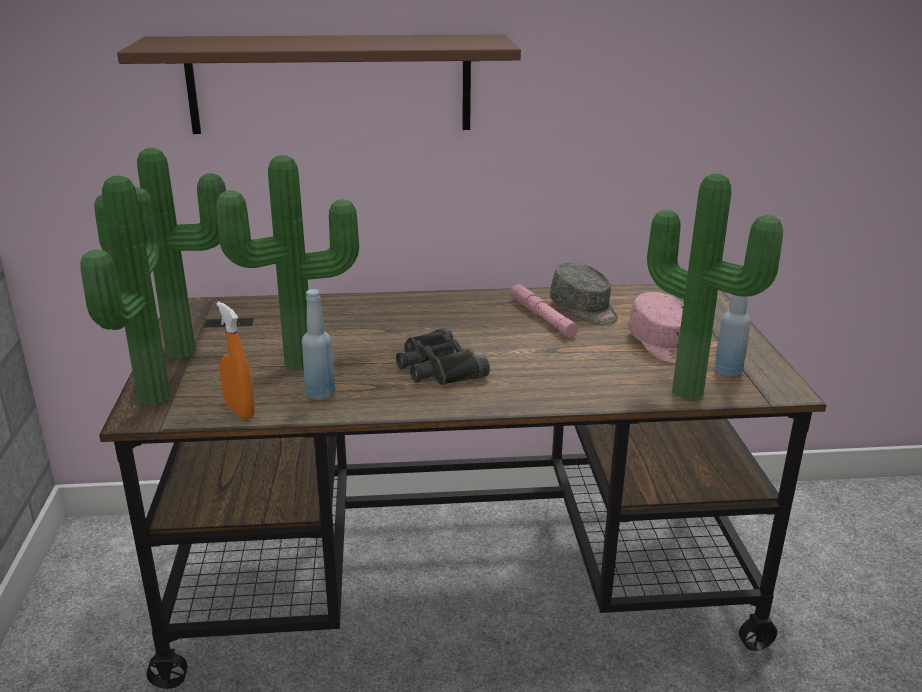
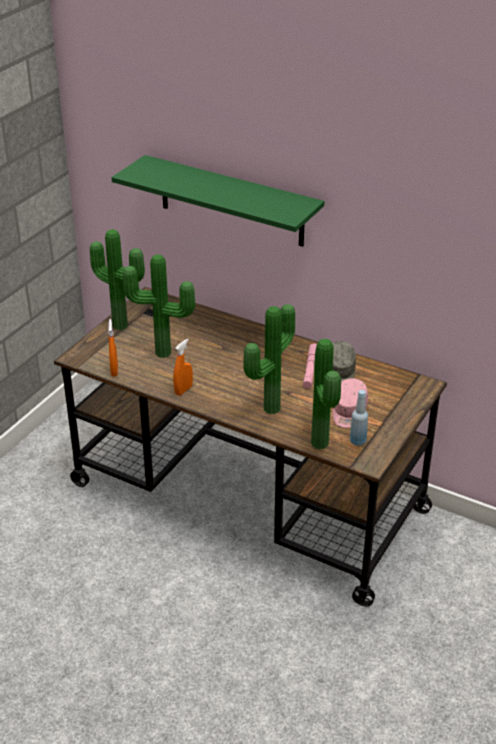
camera: 35 degrees right, 10 degrees up
potted plant [80,176,171,406] -> potted plant moved to [243,304,295,414]
brown shelf [117,34,521,134] -> green shelf [111,155,324,247]
blue bottle [302,289,335,400] -> none
black binoculars [396,327,490,385] -> none
none -> orange spray bottle [173,339,193,395]

